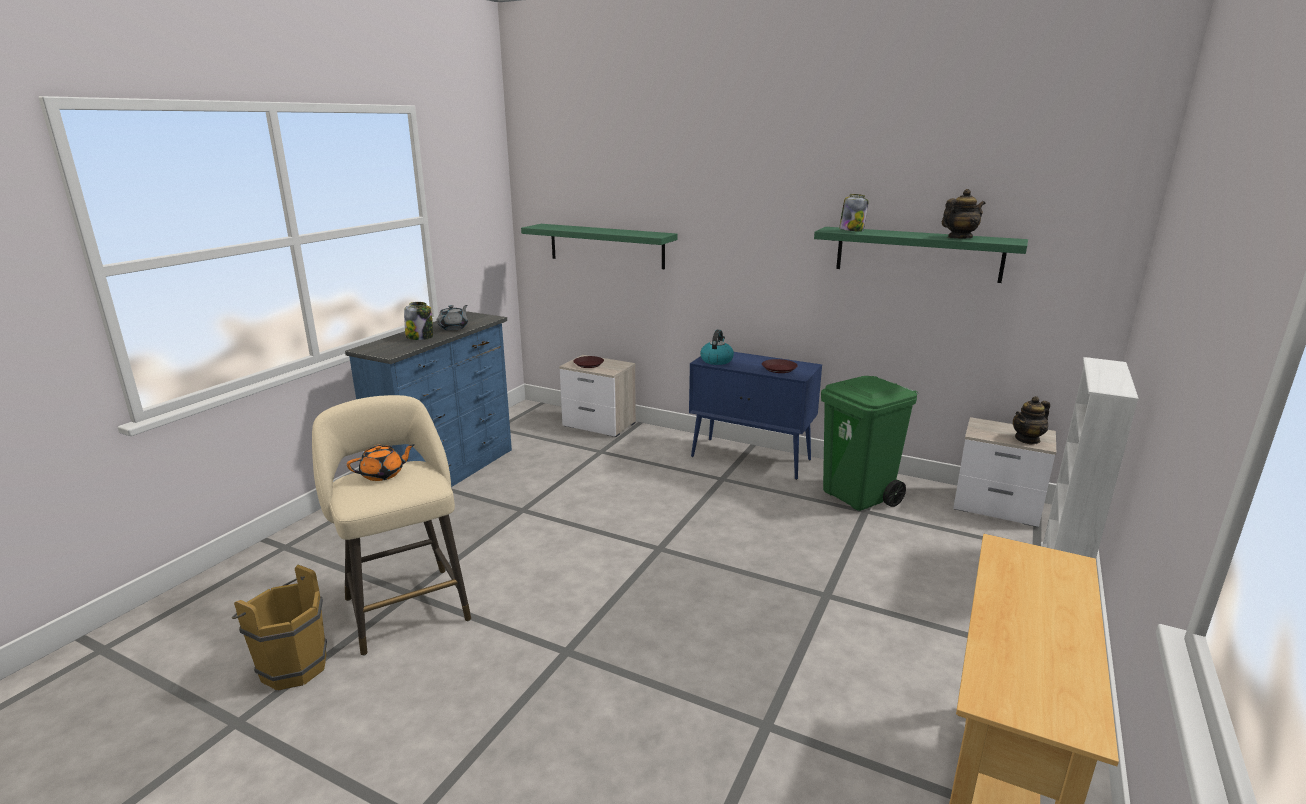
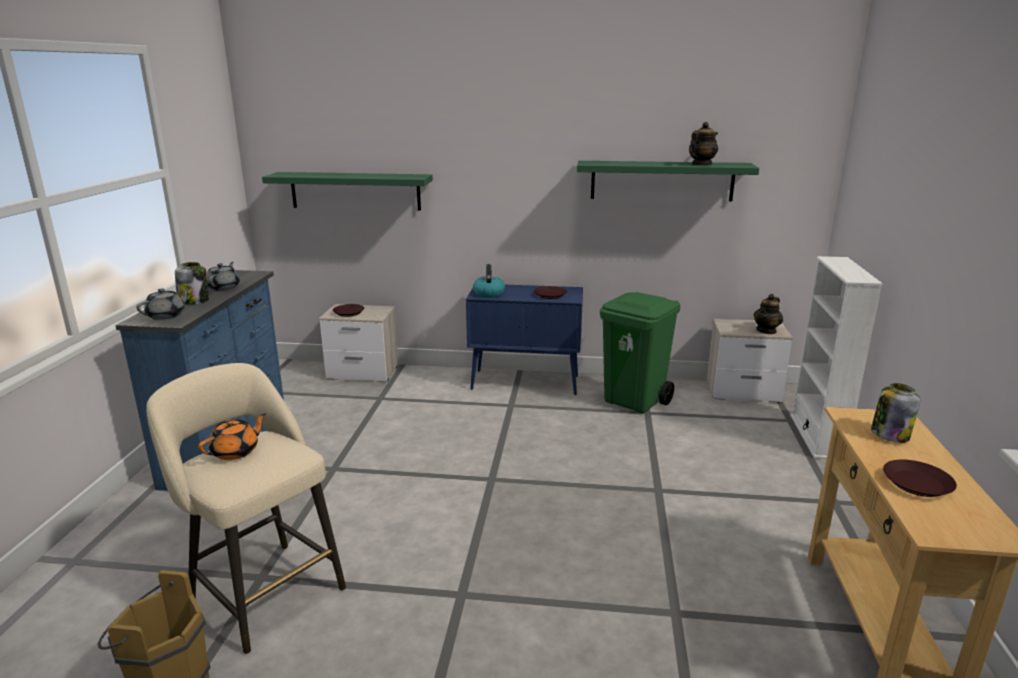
camera: 20 degrees left, 0 degrees up
jar [839,194,869,232] -> jar moved to [871,383,920,443]
none -> grey teapot [136,287,190,320]
none -> brown plate [883,459,957,497]

